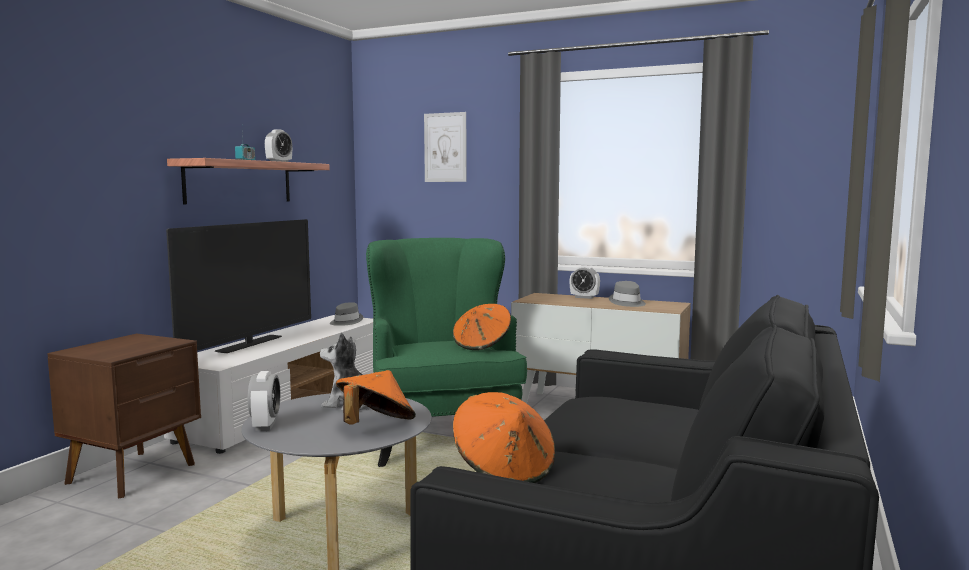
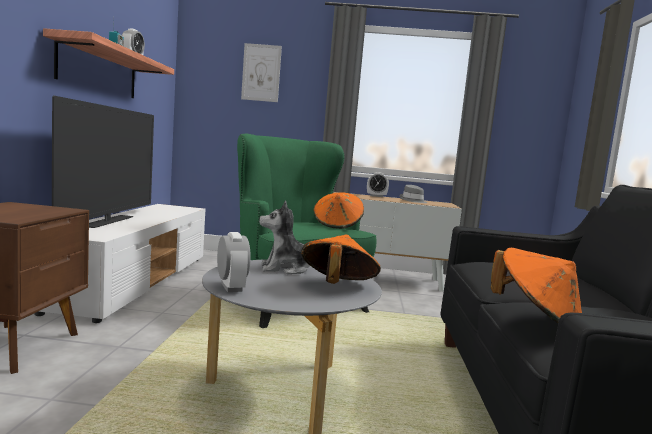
camera: 20 degrees left, 0 degrees up
grey hat [330,302,363,326] -> none

